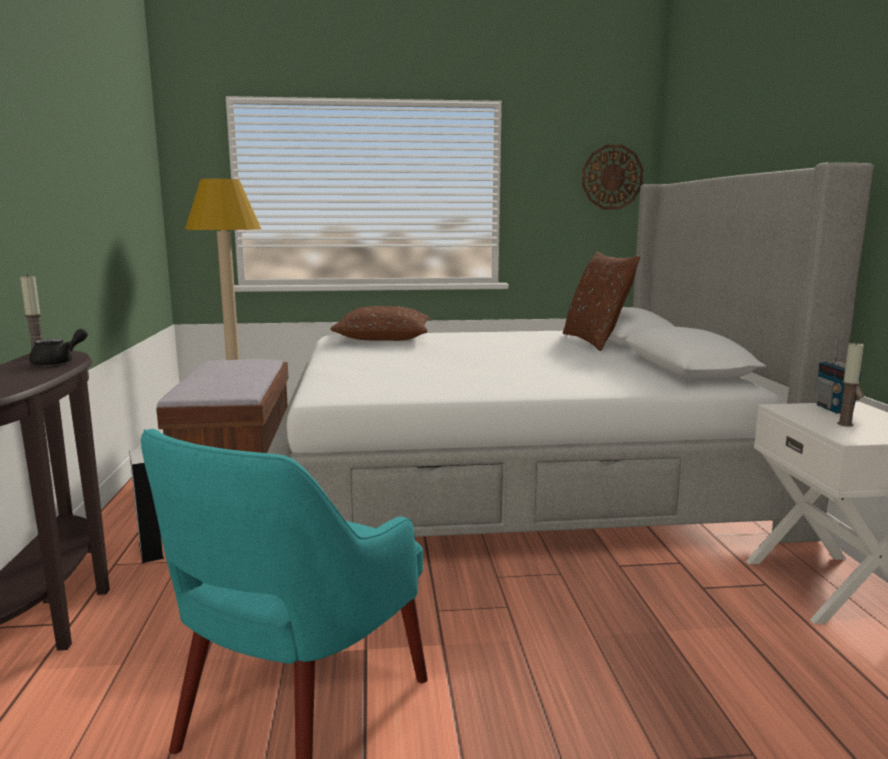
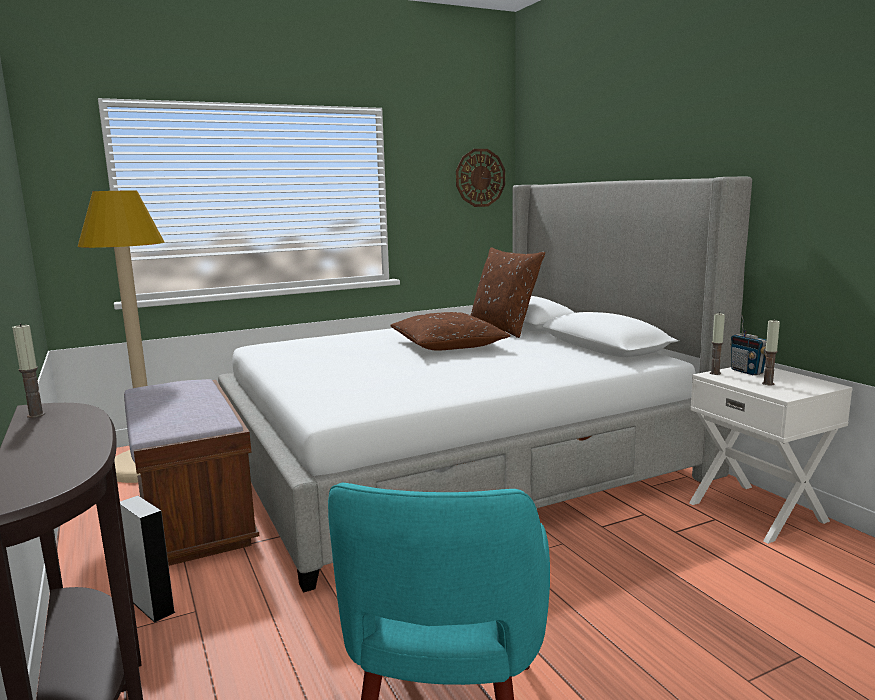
camera: 20 degrees left, 0 degrees up
black teapot [29,329,88,366] -> none
brown pillow [330,306,429,341] -> brown pillow moved to [390,312,511,351]
none -> candle [710,312,725,375]

